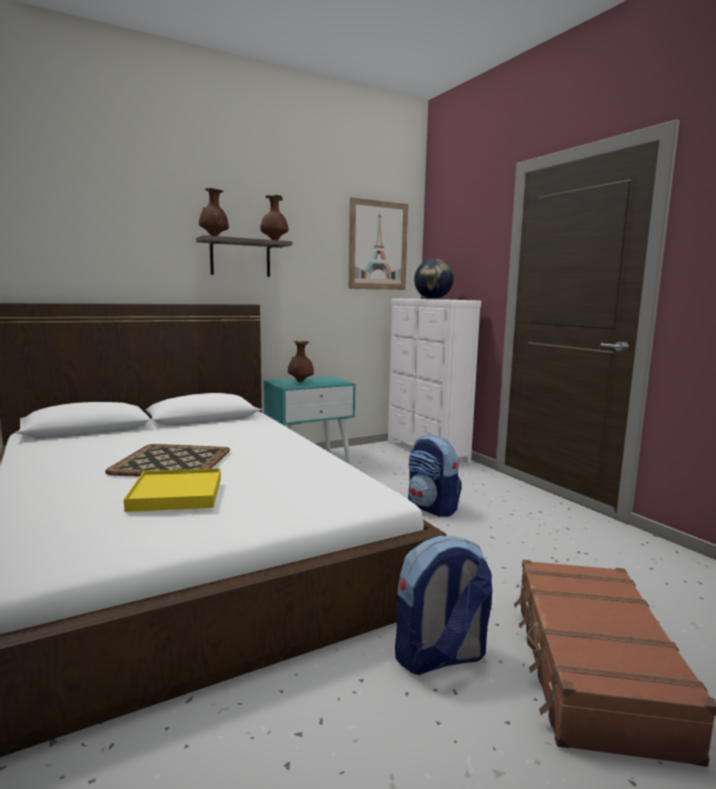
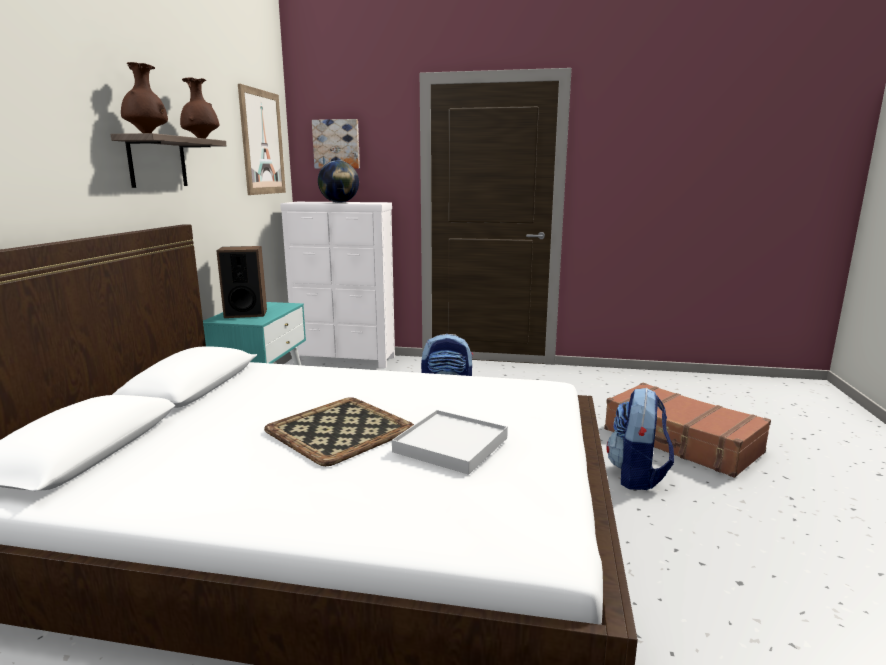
camera: 50 degrees left, 5 degrees up
yellow tray [124,468,221,512] -> white tray [392,410,508,475]
brown vase [288,341,314,382] -> speaker [217,246,267,318]
none -> picture [312,119,360,169]

